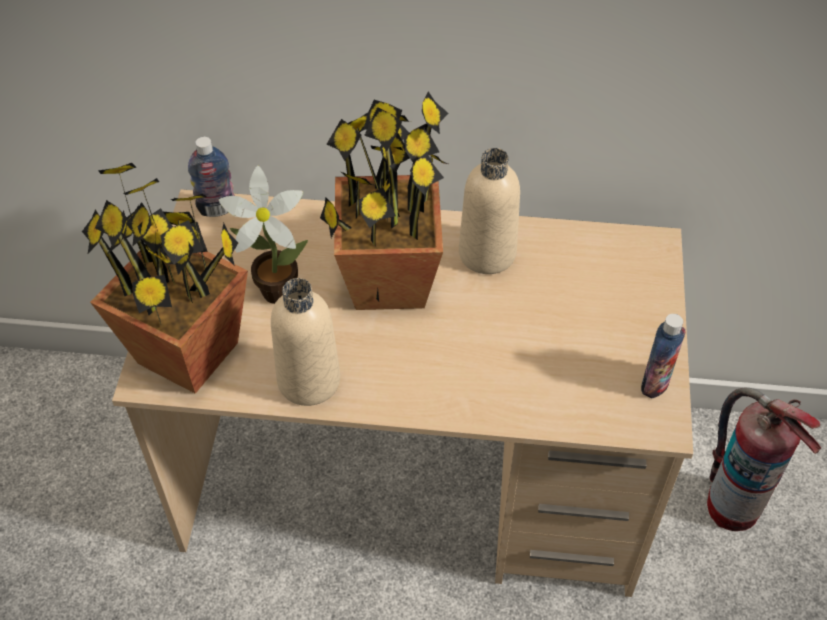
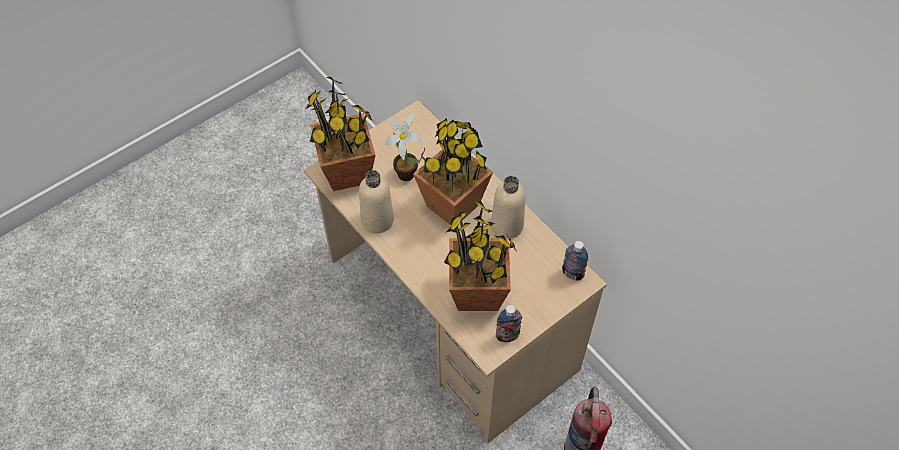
camera: 45 degrees right, 5 degrees up
bottle [188,137,235,217] -> bottle moved to [562,241,588,281]
none -> potted plant [444,201,516,311]

